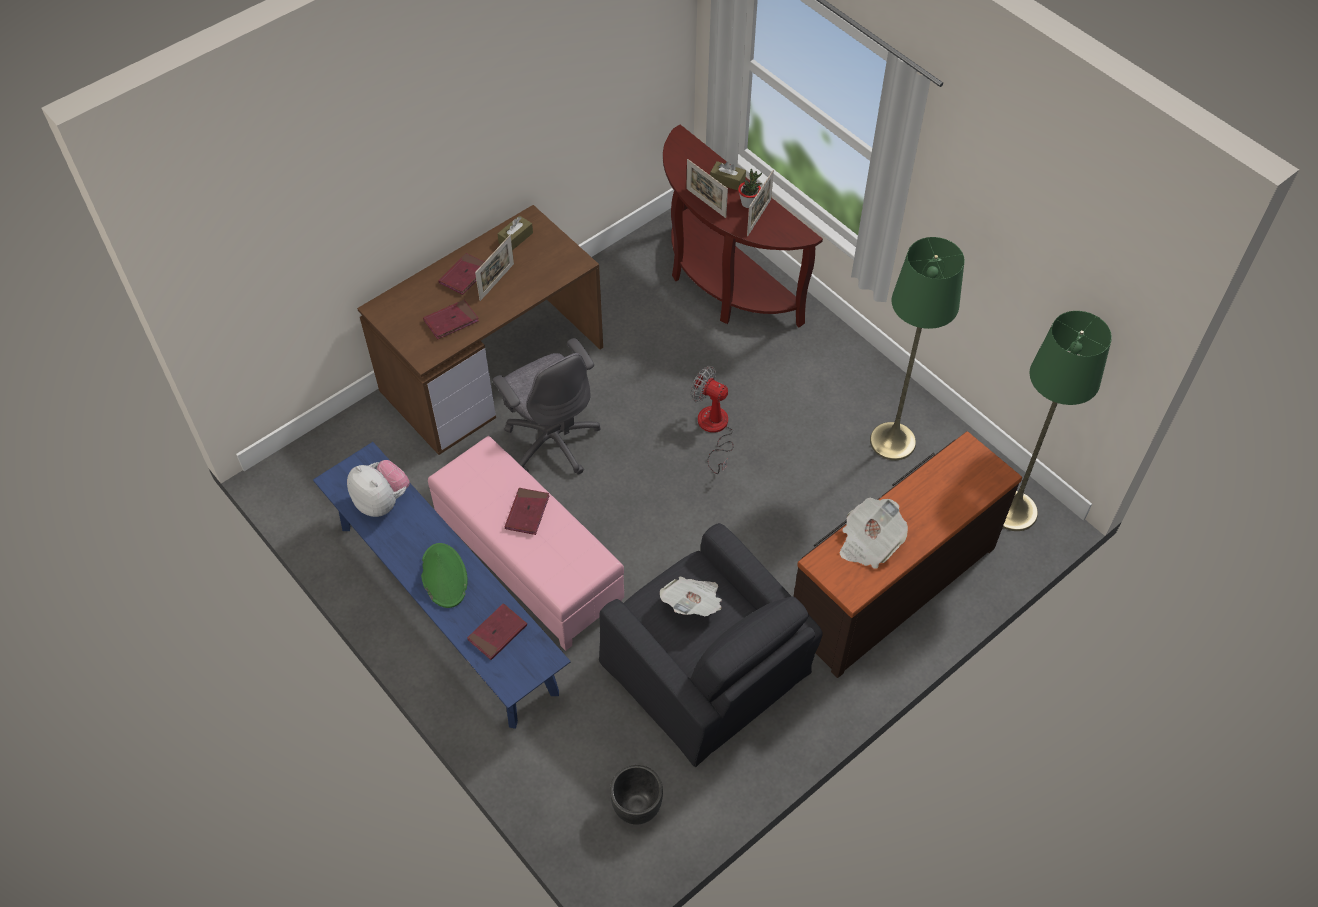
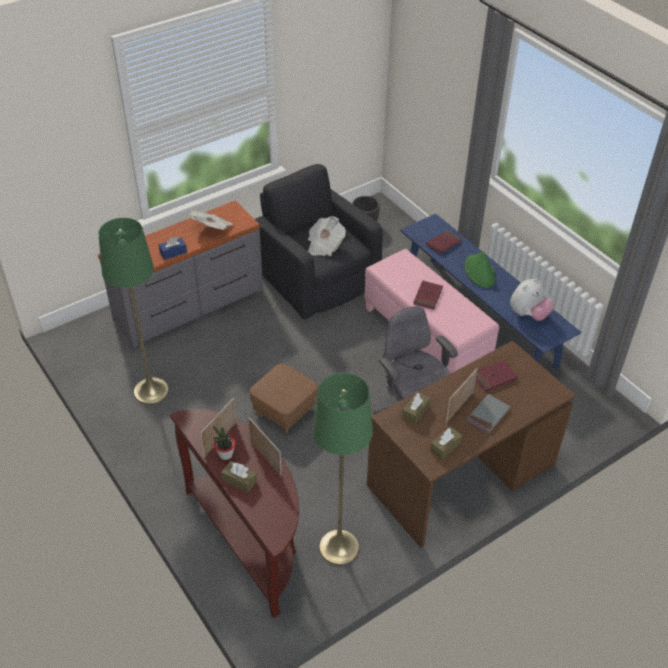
camera: 175 degrees left, 10 degrees down
plush toy [347,460,410,517] -> plush toy turned 90 degrees counterclockwise [510,278,554,321]
red book [438,253,484,295] -> grey book [467,394,510,433]
fan [691,366,734,474] -> brown ottoman [250,364,318,433]
brown dresser [793,431,1022,678] -> grey dresser [98,200,263,348]
green floor lamp [1003,311,1112,531] -> green floor lamp moved to [312,373,373,565]
none -> blue tissue box [159,237,187,260]
none -> brown tissue box [402,392,430,424]

